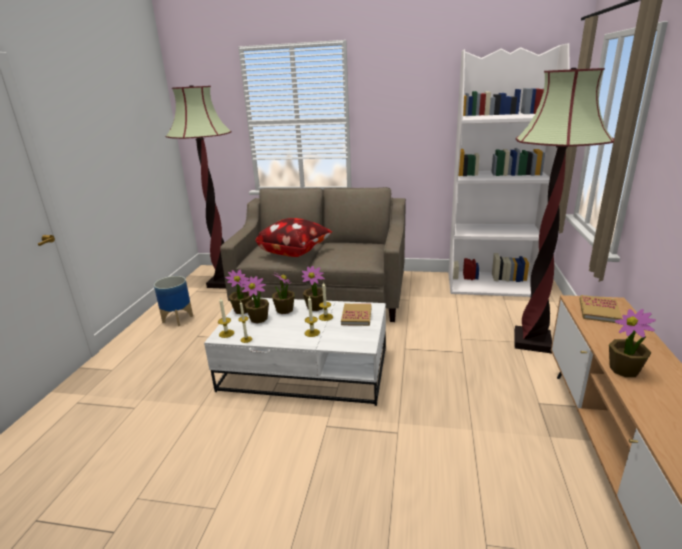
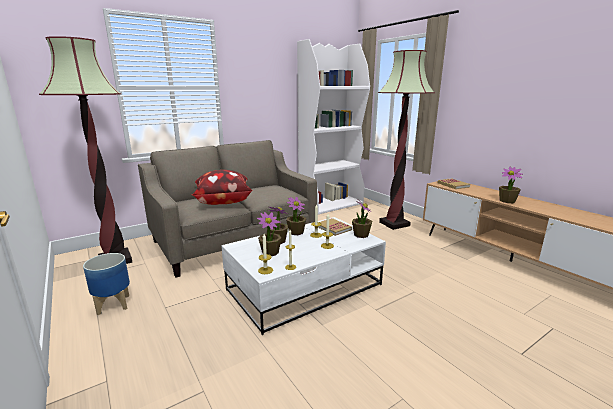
camera: 45 degrees left, 5 degrees down
potted plant [225,270,252,314] -> potted plant moved to [352,200,372,238]

